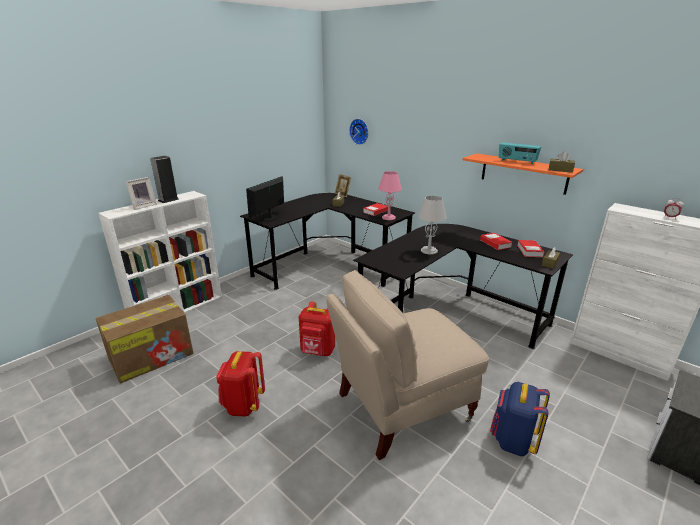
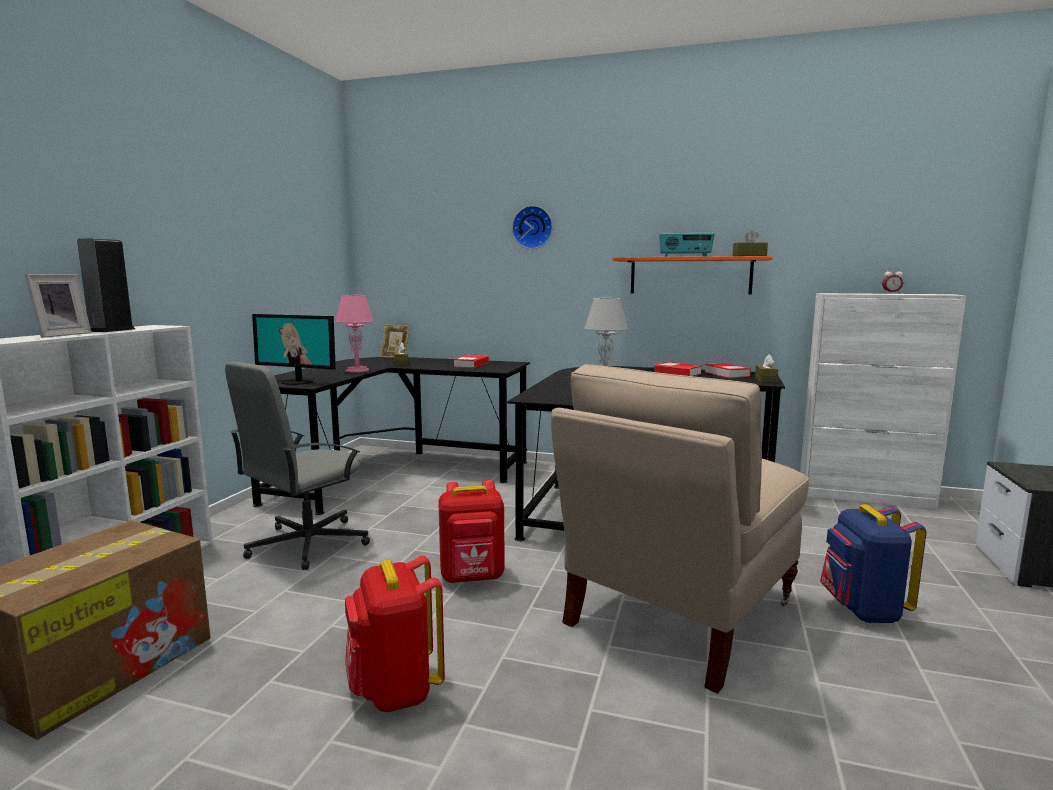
camera: 25 degrees left, 15 degrees down
monitor [246,176,284,221] -> monitor turned 75 degrees counterclockwise [252,314,336,385]
wall clock [349,119,368,145] -> wall clock moved to [512,206,553,249]
pink table lamp [378,171,402,220] -> pink table lamp moved to [335,295,374,373]
none -> grey office chair [225,361,370,570]

